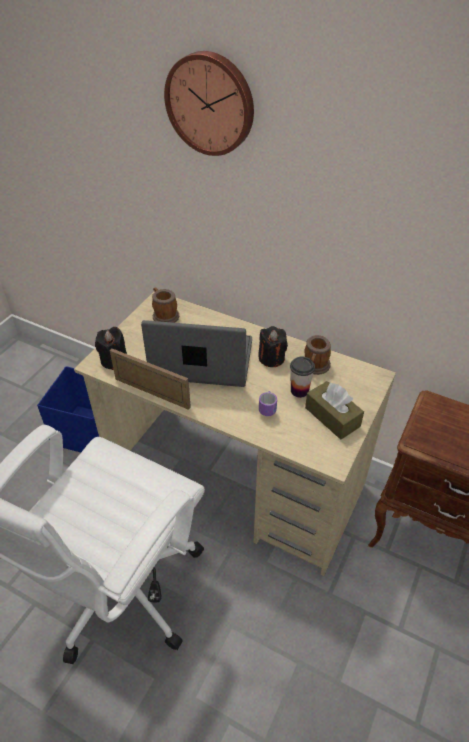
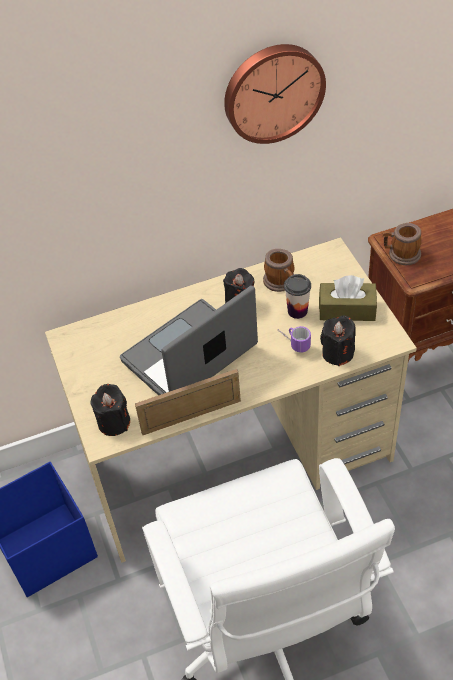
camera: 45 degrees left, 5 degrees up
mug [152,287,179,323] -> mug moved to [383,223,422,265]
wall clock [164,51,254,156] -> wall clock moved to [224,44,326,144]
none -> black candle [320,315,356,366]

